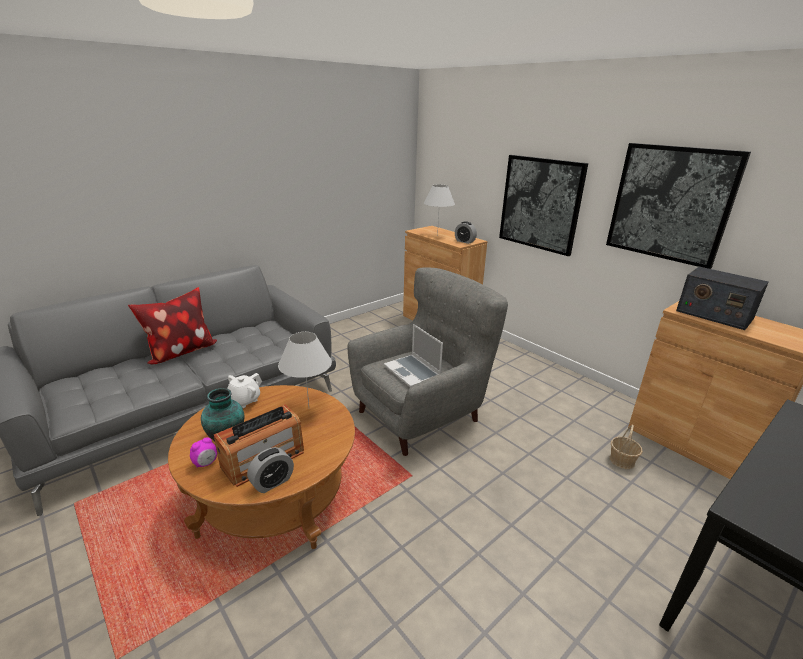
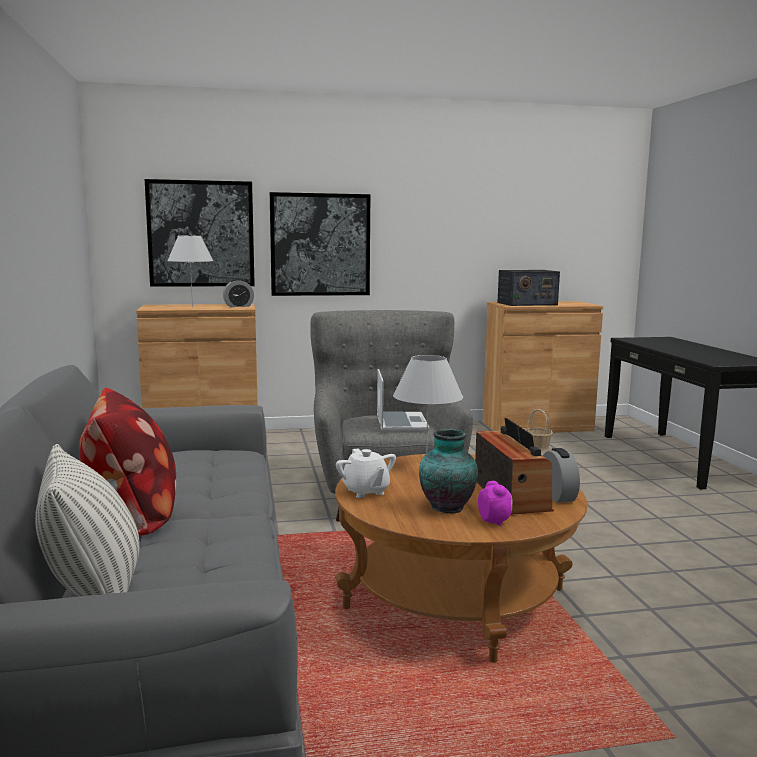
camera: 60 degrees left, 15 degrees down
laptop [384,324,443,388] -> laptop turned 90 degrees counterclockwise [377,369,430,432]
picture [606,143,751,269] -> picture moved to [145,179,255,287]
none -> pillow [35,444,140,596]

